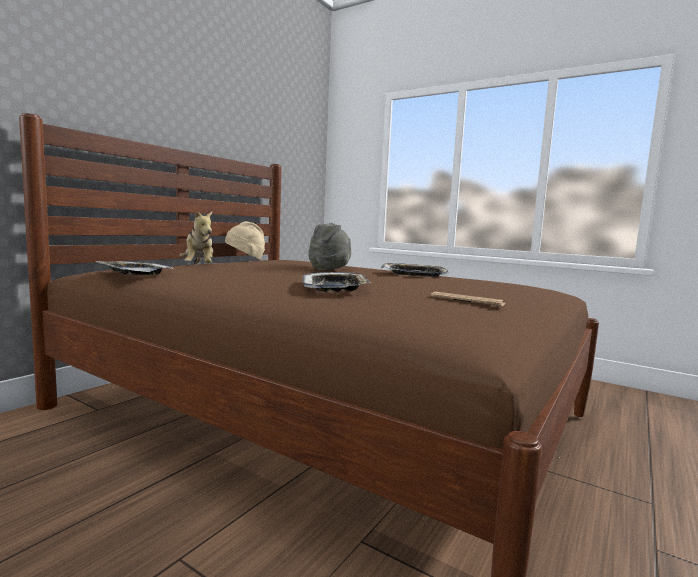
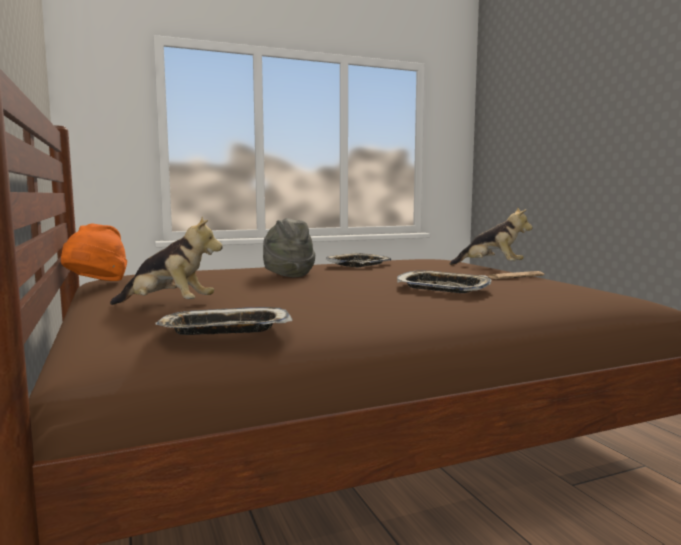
camera: 55 degrees left, 0 degrees up
beige hat [225,221,265,260] -> orange hat [61,224,127,281]
none -> plush toy [450,207,533,265]

